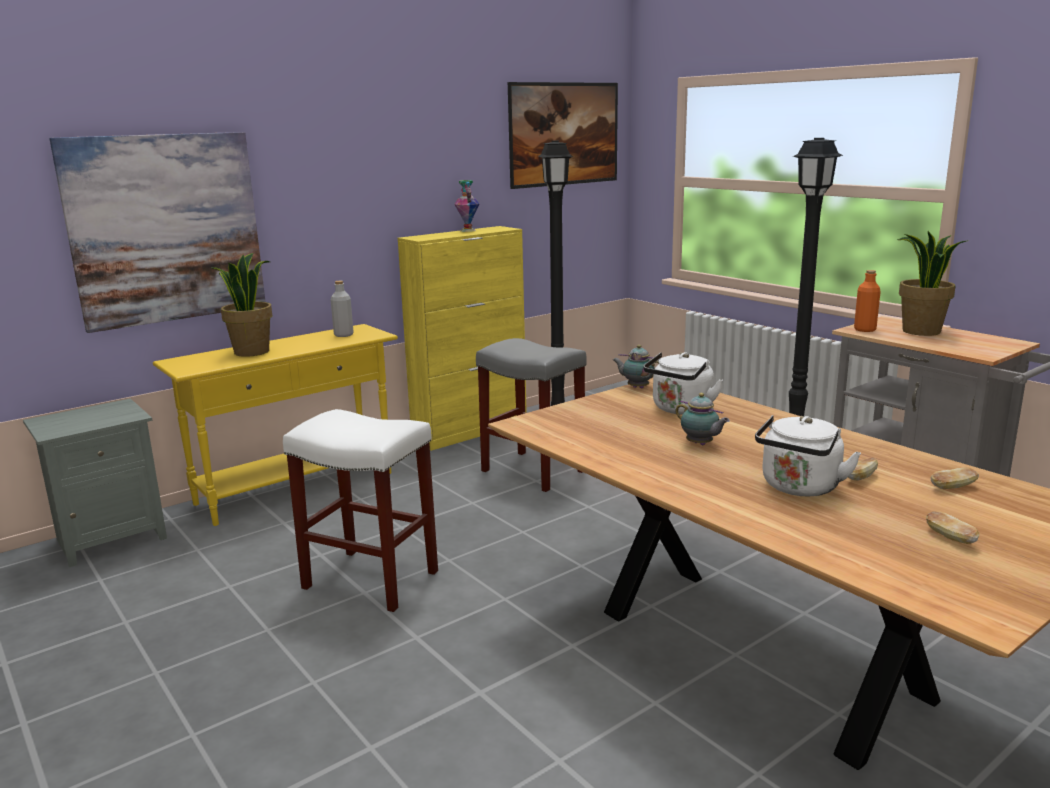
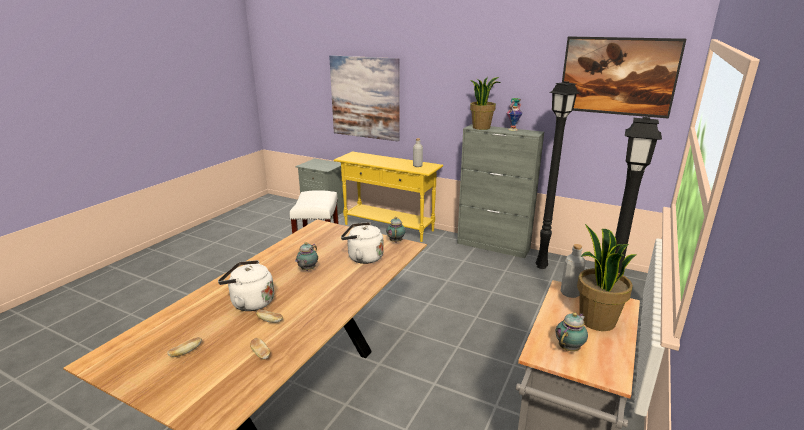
camera: 65 degrees right, 5 degrees up
potted plant [213,253,272,357] -> potted plant moved to [470,77,500,130]
yellow cabinet [398,226,527,451] -> grey cabinet [457,124,544,258]
grey stool [476,338,587,492] -> none
orange bottle [854,270,881,332] -> grey bottle [560,244,586,298]
none -> teapot [556,312,588,352]

